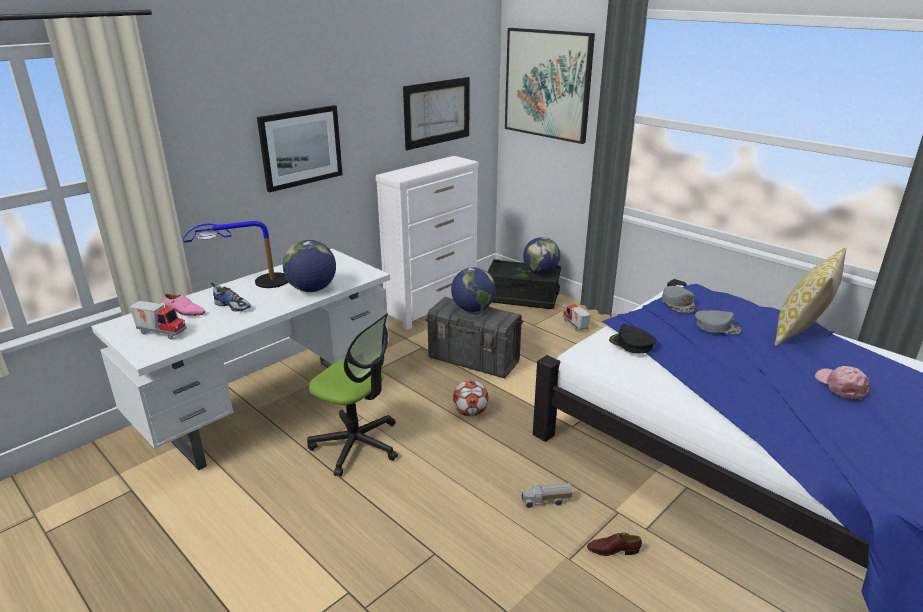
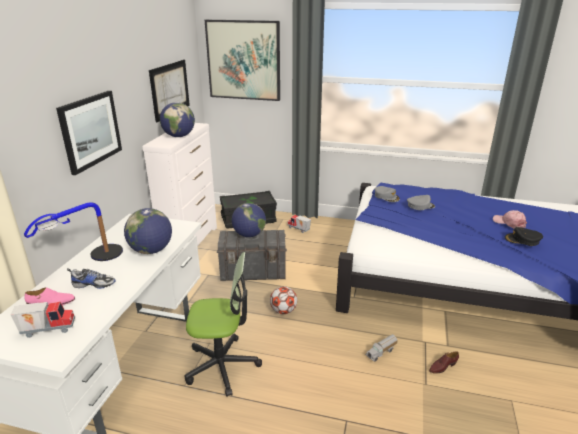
camera: 30 degrees left, 0 degrees up
globe [523,237,560,274] -> globe moved to [160,102,195,137]
black cap [609,324,656,353] -> black cap moved to [505,227,543,246]
pillow [775,248,846,346] -> none

